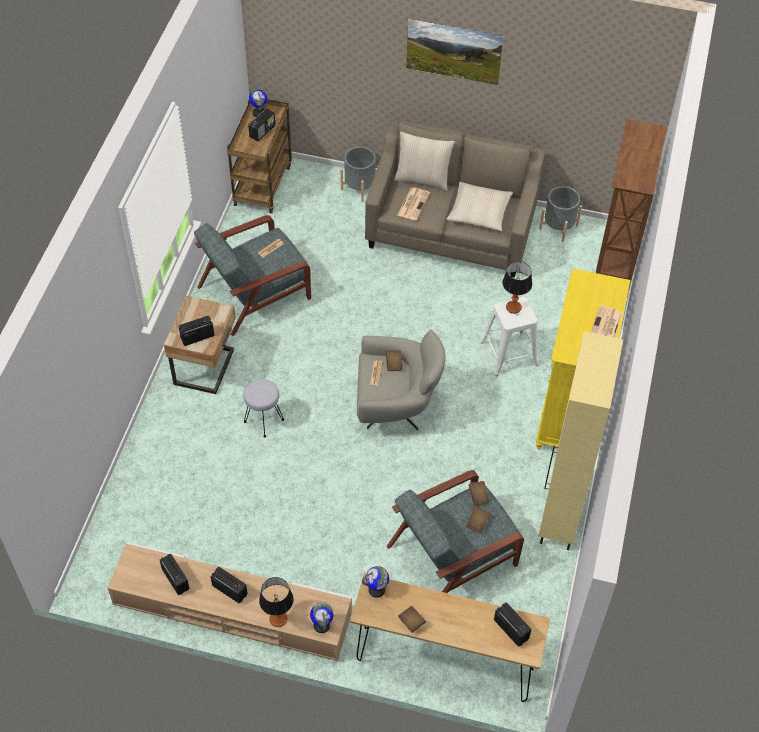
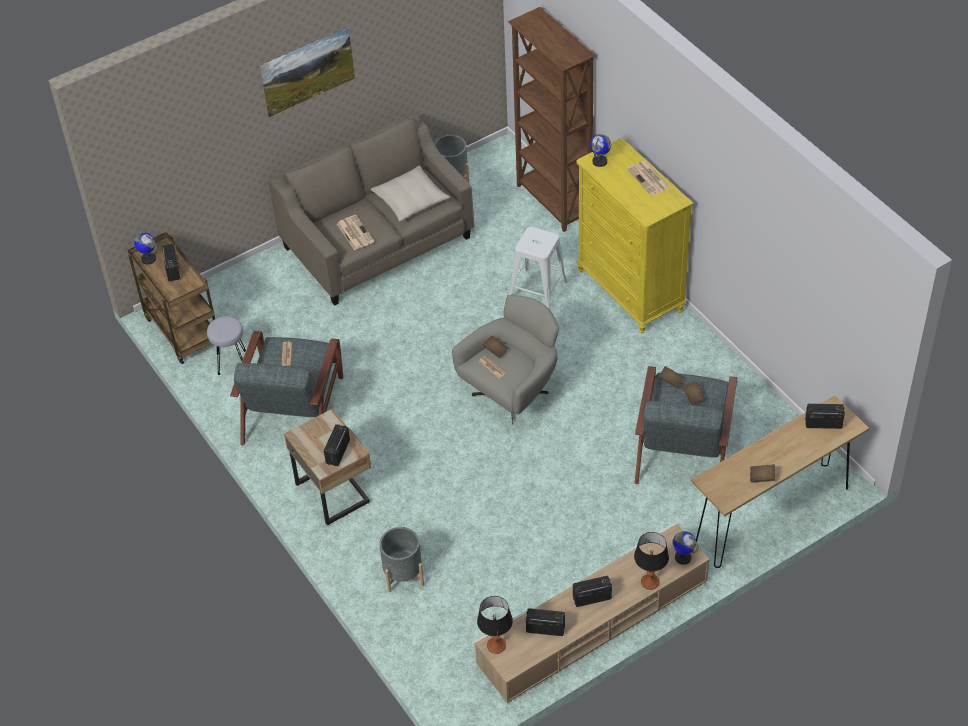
camera: 45 degrees left, 5 degrees down
grey stool [244,379,284,437] -> grey stool moved to [207,316,246,375]
grey planter [340,147,378,202] -> grey planter moved to [379,527,424,593]
globe [362,566,389,598] -> globe moved to [590,134,611,167]
beige pillow [394,132,455,191] -> none
table lamp [502,261,532,314] -> table lamp moved to [477,596,513,654]
beige cabinet [539,331,623,550] -> none

